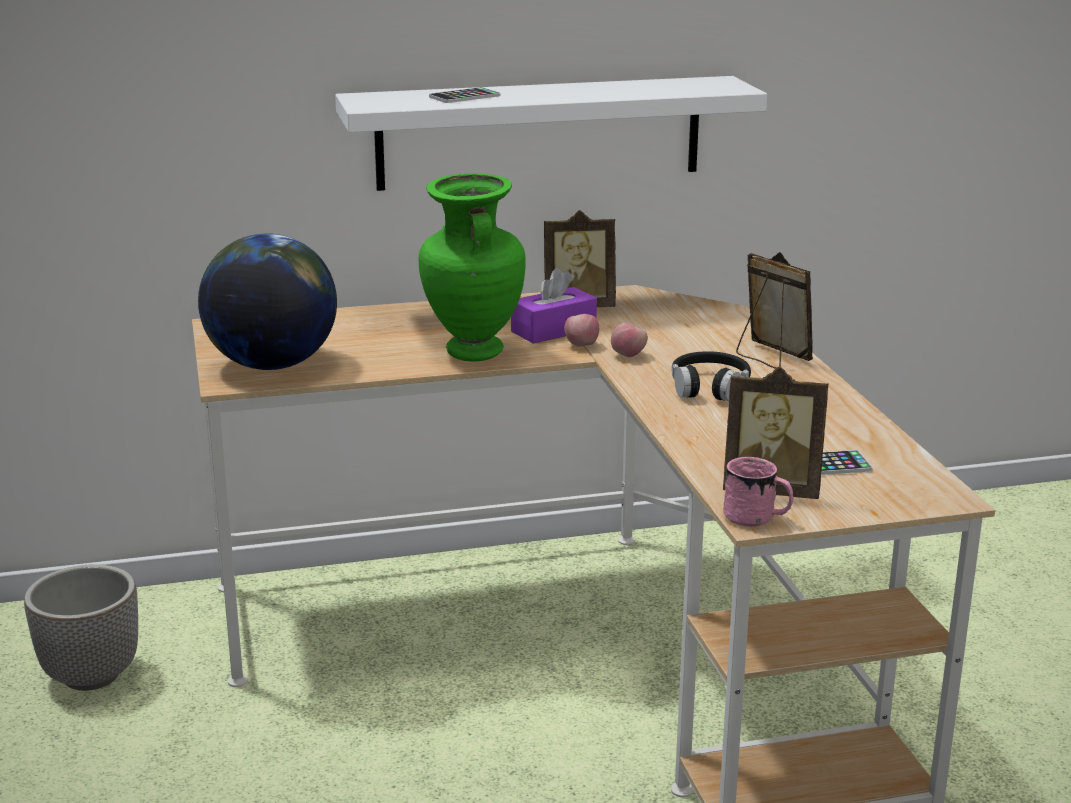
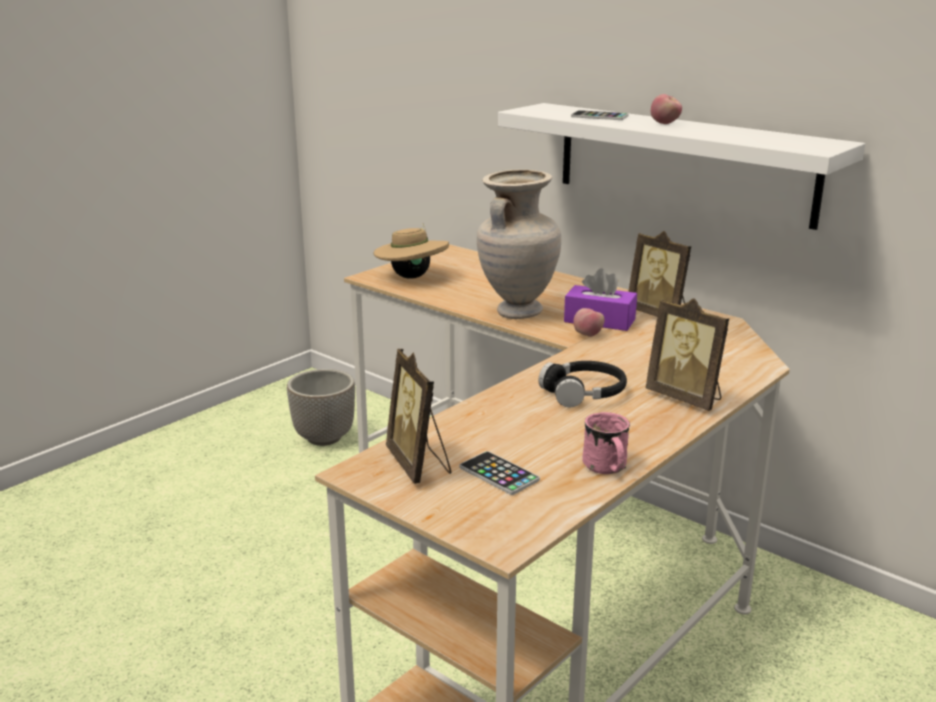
camera: 55 degrees right, 0 degrees up
globe [198,233,337,370] -> beige hat [373,223,449,279]
green vase [419,173,526,362] -> beige vase [477,169,561,319]
apple [611,323,648,357] -> apple moved to [651,94,682,124]
pink mug [723,457,794,527] -> pink mug moved to [582,412,630,474]
picture frame [736,252,813,369] -> picture frame turned 120 degrees clockwise [645,298,729,411]

